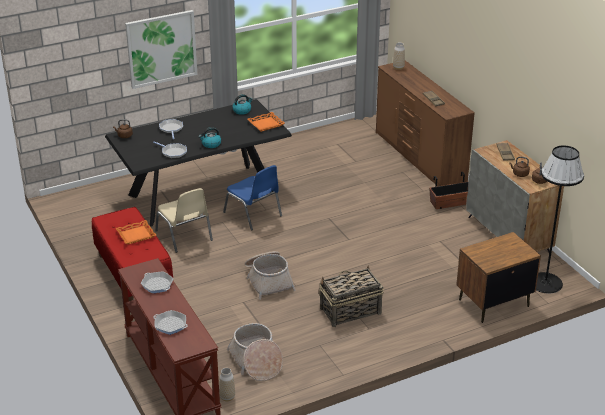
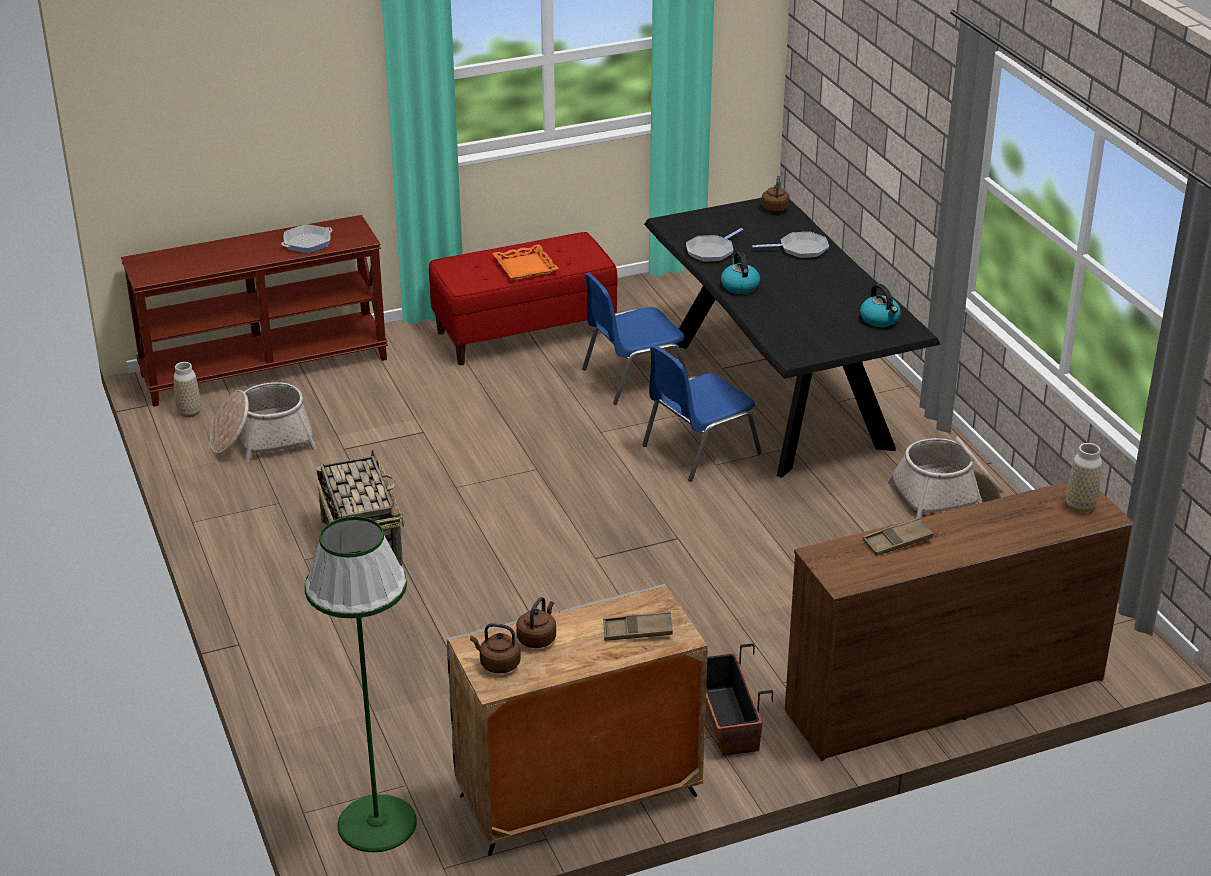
camera: 95 degrees right, 0 degrees up
picture [125,10,197,89] -> none
frying pan [154,310,188,335] -> none
beige chair [155,188,213,253] -> blue chair [582,272,688,405]
basket [245,251,296,300] -> basket moved to [887,436,1003,518]
orange tray [247,112,285,132] -> none
brown nightstand [456,232,541,323] -> none
black floor lamp [536,145,584,293] -> green floor lamp [305,516,417,852]

